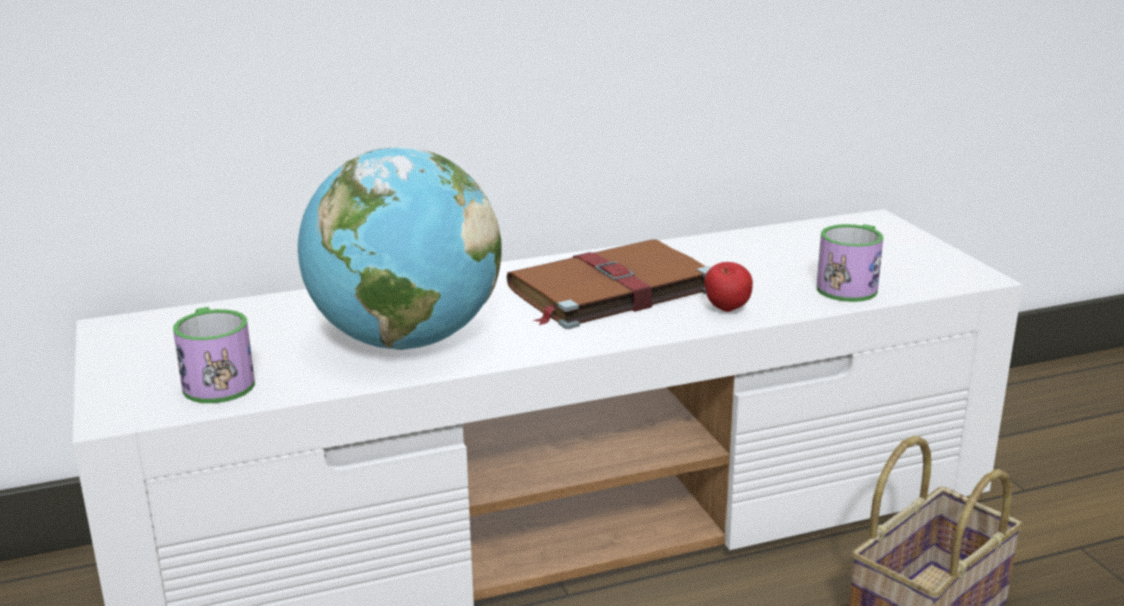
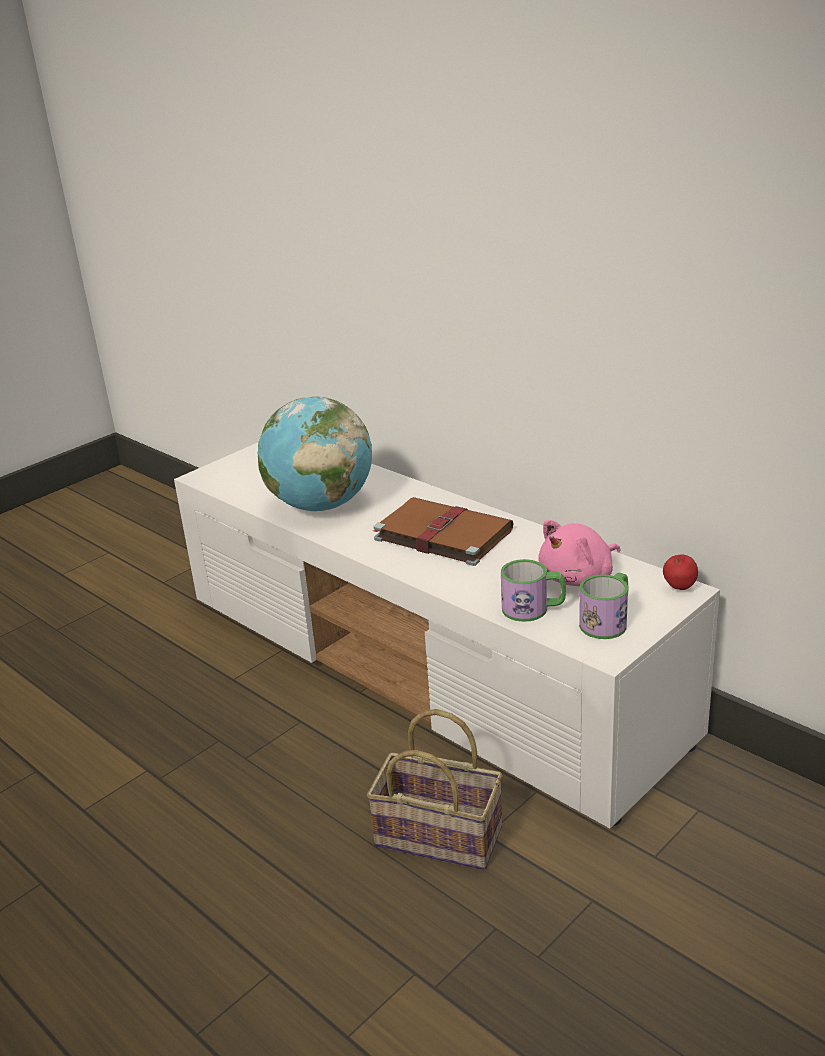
camera: 65 degrees right, 5 degrees up
mug [173,307,255,403] -> mug moved to [579,572,628,639]
apple [704,262,753,312] -> apple moved to [663,555,698,590]
none -> pink plush toy [538,520,621,586]

